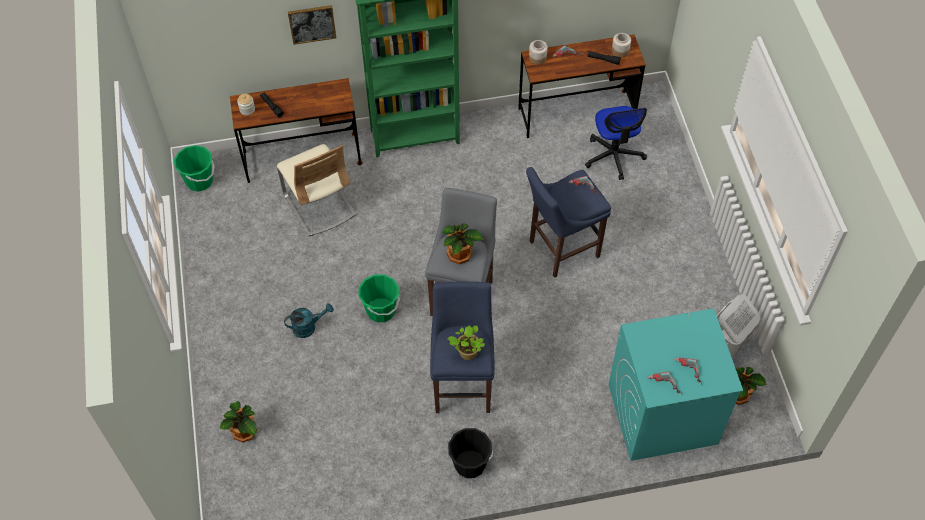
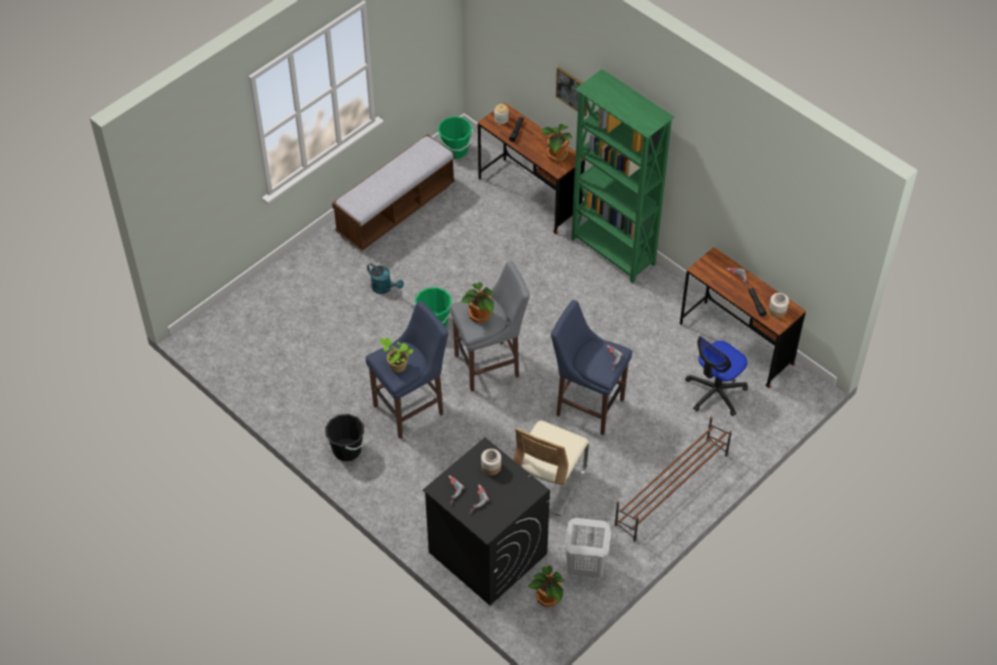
camera: 55 degrees right, 5 degrees down
potted plant [219,401,257,443] -> potted plant moved to [541,124,572,162]
beige chair [277,144,356,236] -> beige chair moved to [514,420,589,516]
jar [529,40,548,65] -> jar moved to [481,449,501,475]
turquoise washing machine [608,308,743,461] -> black washing machine [423,438,550,605]
none -> bench [332,134,455,251]
none -> brown shoe rack [614,416,732,542]

